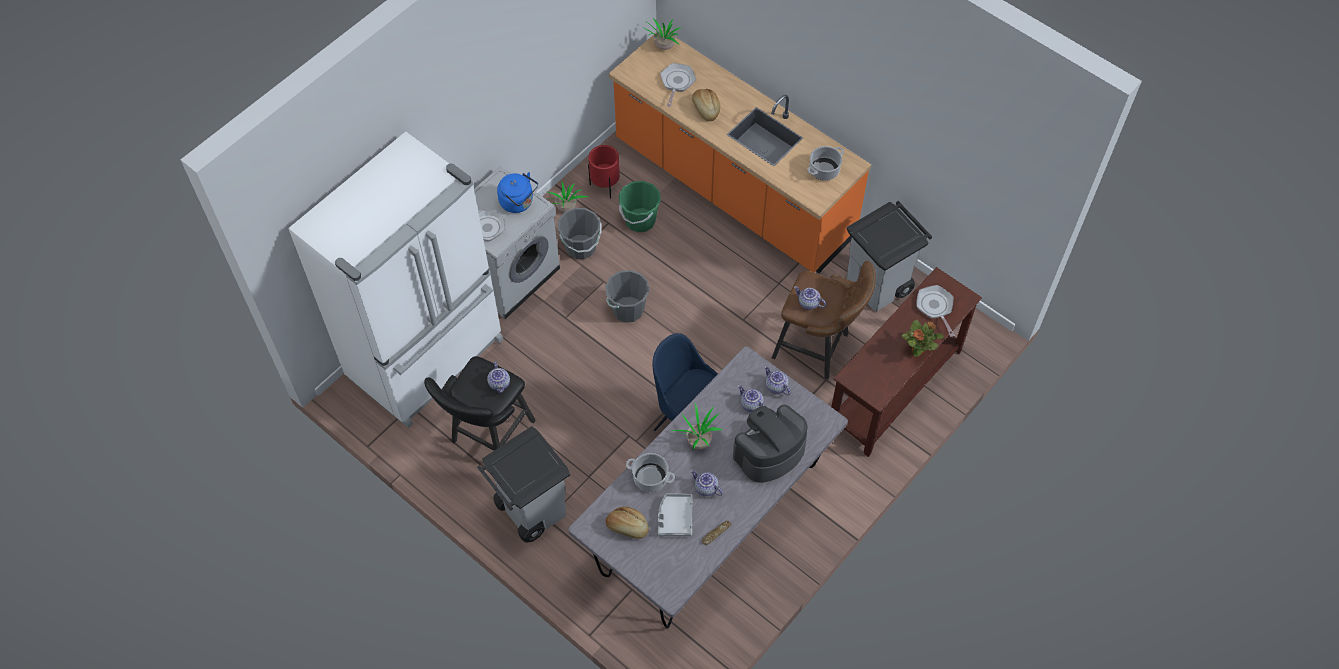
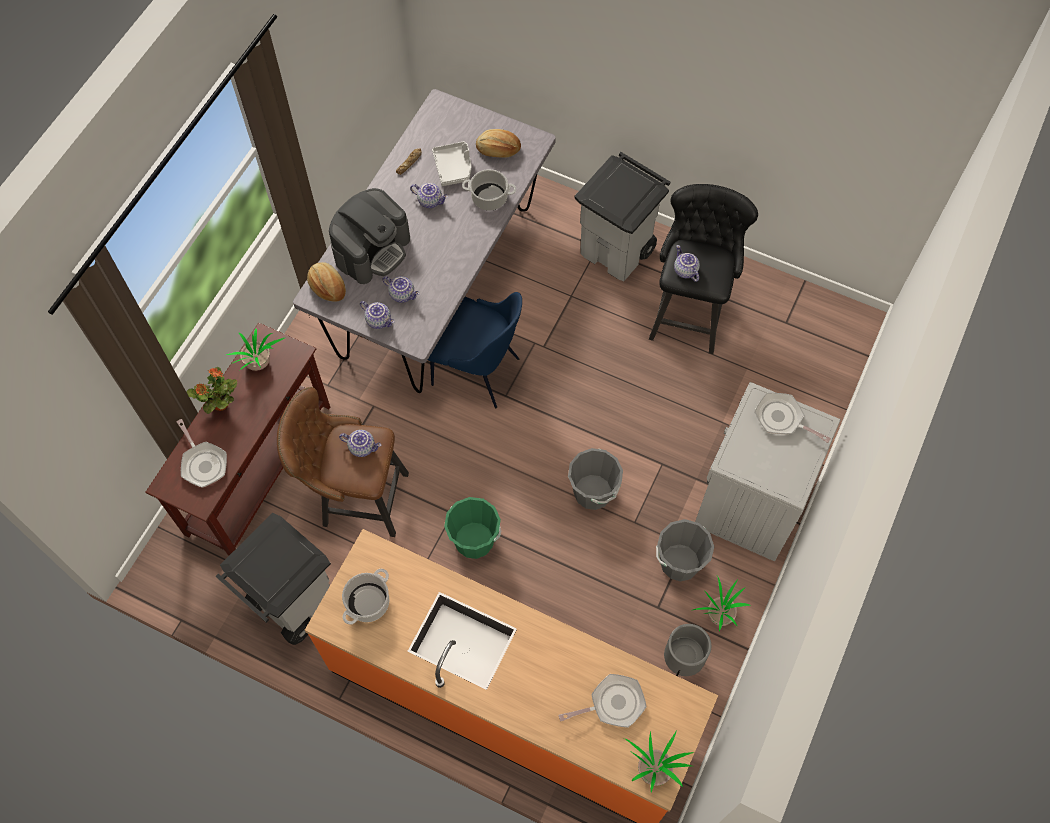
camera: 165 degrees right, 5 degrees up
white fridge [288,132,503,428] -> none
blue kettle [497,172,538,213] -> none
red planter [588,145,620,199] -> grey planter [664,624,711,676]
green bucket [618,181,661,232] -> green bucket moved to [444,497,501,559]
frying pan [660,63,696,107] -> frying pan turned 105 degrees counterclockwise [559,674,647,728]
potted plant [672,402,723,450] -> potted plant moved to [226,329,286,371]
bread [692,89,720,121] -> bread moved to [307,262,346,302]

